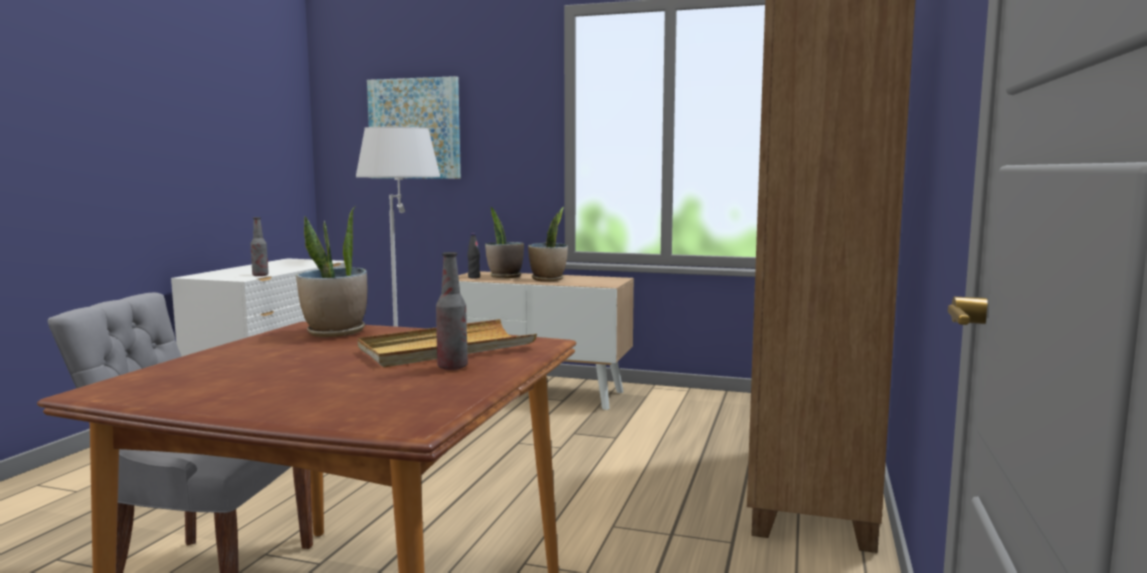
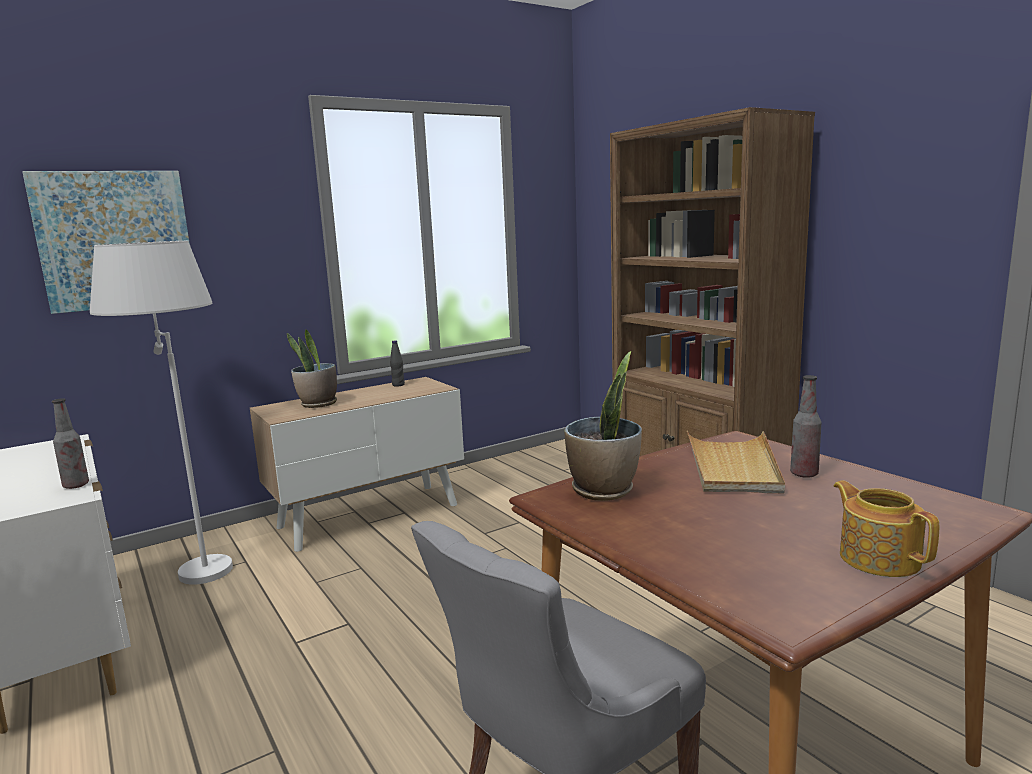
camera: 50 degrees left, 5 degrees up
black bottle [467,233,480,278] -> black bottle moved to [390,340,405,387]
potted plant [528,207,568,281] -> none
none -> teapot [834,480,940,577]

